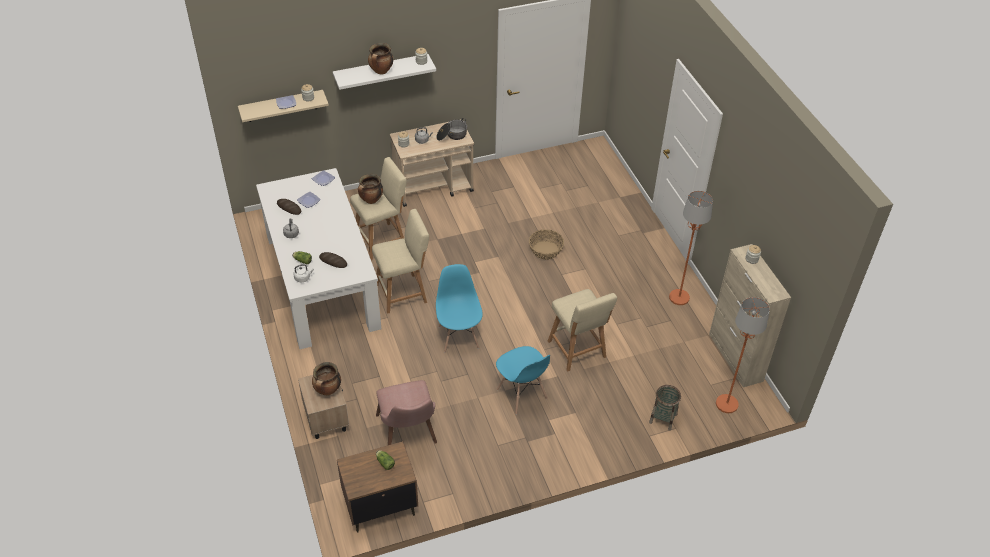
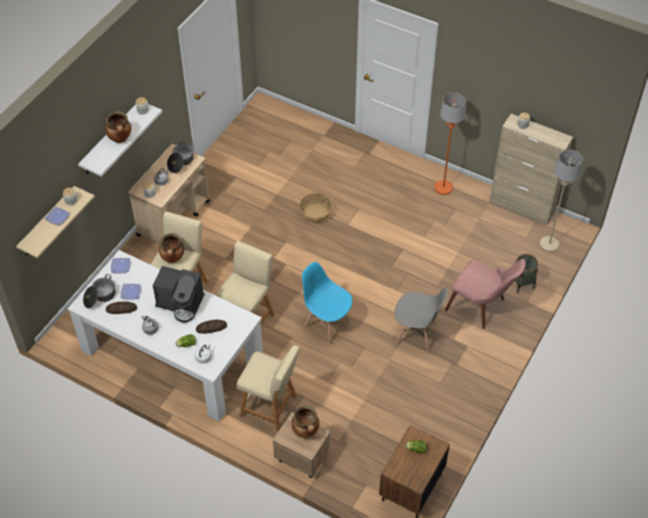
camera: 40 degrees left, 5 degrees up
pink chair [376,380,437,445] -> pink chair moved to [445,259,526,329]
blue chair [496,346,550,415] -> grey chair [395,287,448,352]
beige stool [548,289,617,371] -> beige stool moved to [237,345,300,431]
orange floor lamp [716,297,770,413] -> beige floor lamp [540,150,583,252]
none -> cooking pot [83,274,116,308]
none -> coffee machine [153,266,205,323]

